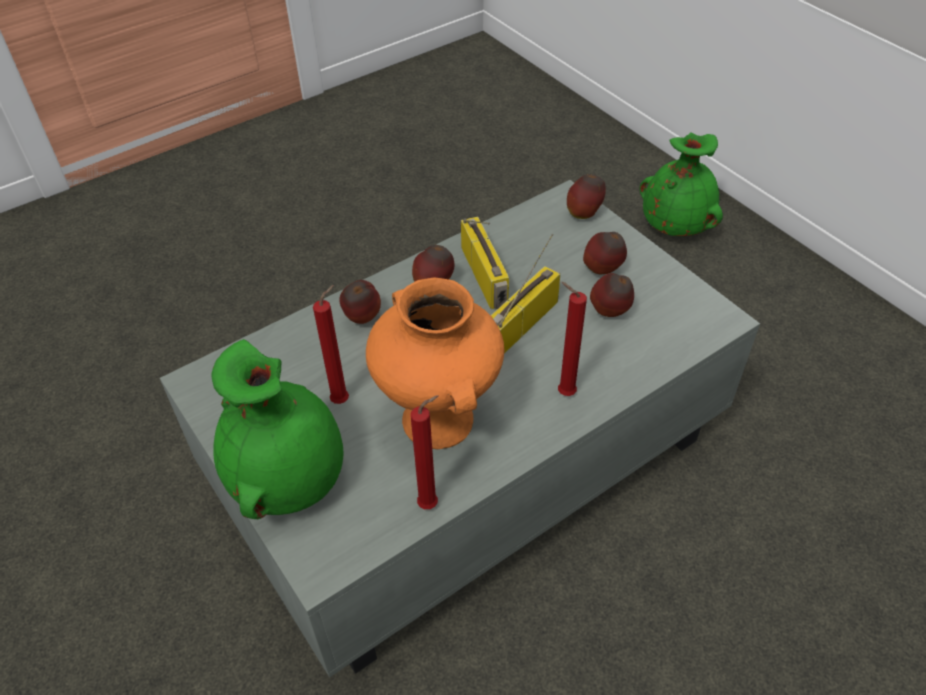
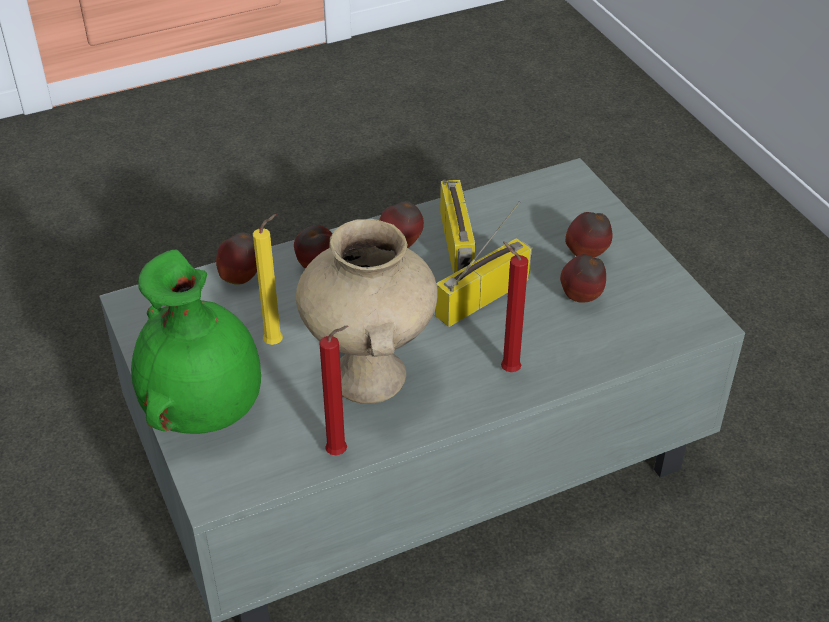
camera: 10 degrees right, 5 degrees down
red candle [313,285,349,404] -> yellow candle [253,214,283,345]
orange vase [366,277,504,449] -> beige vase [296,219,438,403]
apple [567,174,606,219] -> apple moved to [216,232,257,285]
green vase [640,133,723,236] -> none

